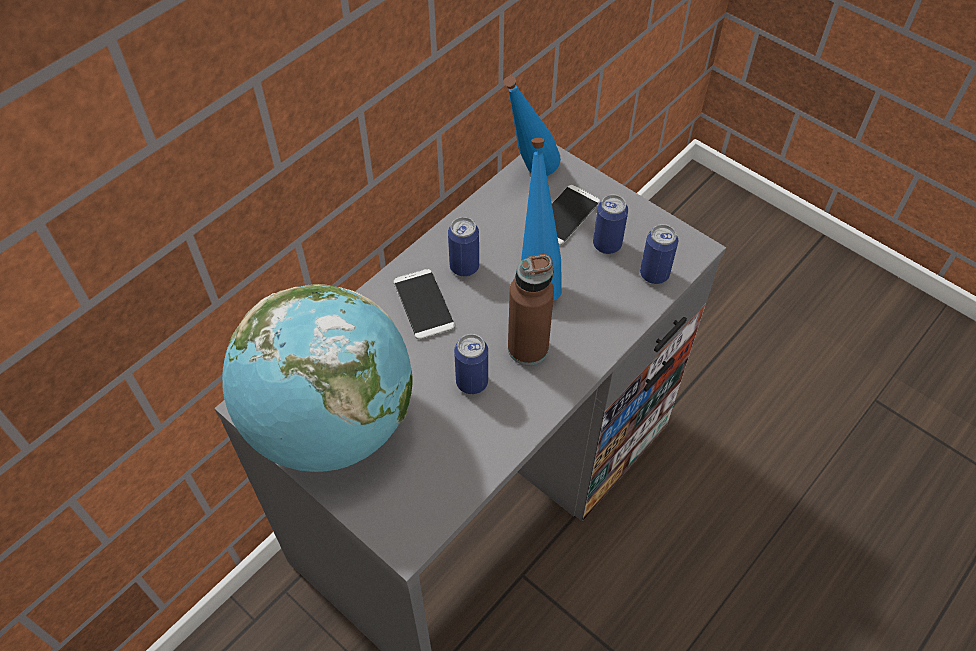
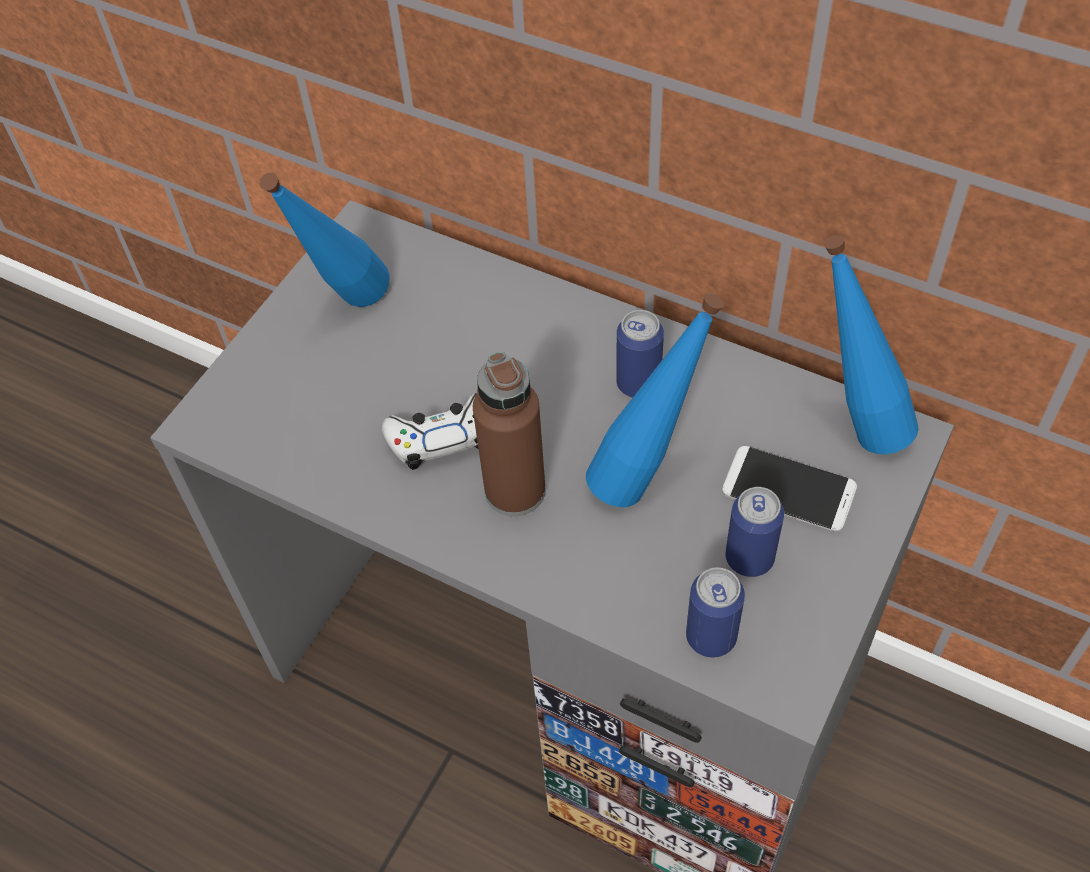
camera: 80 degrees right, 0 degrees up
globe [222,284,413,472] -> blue bottle [260,173,390,307]
phone [394,269,455,339] -> none
can [454,334,488,394] -> white game controller [382,393,478,470]

